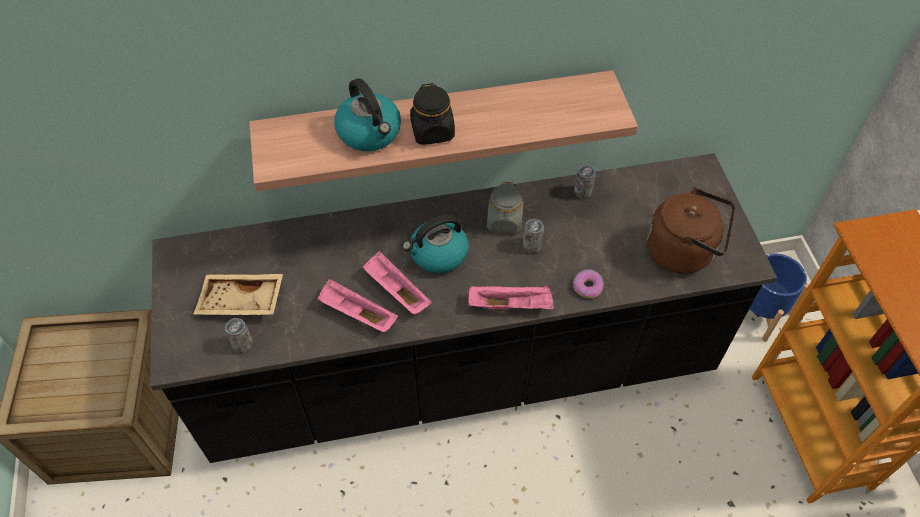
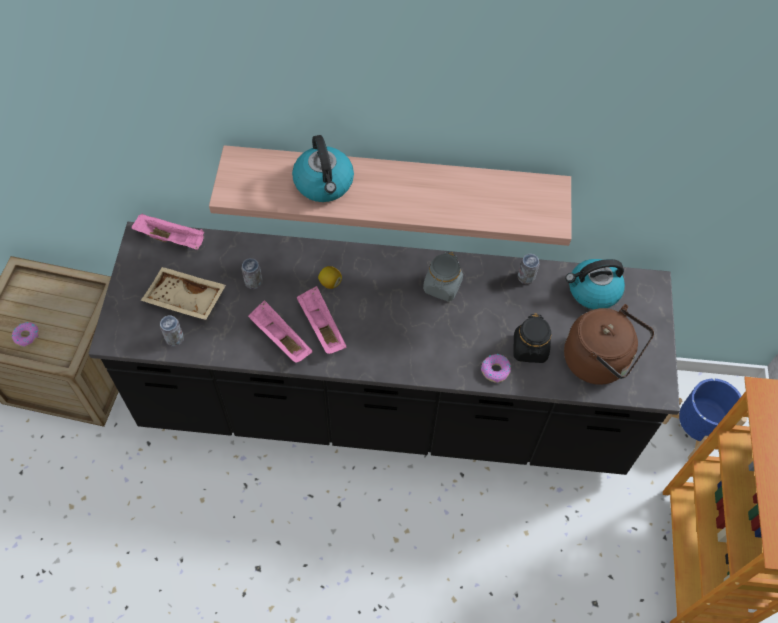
camera: 15 degrees right, 5 degrees up
kettle [402,215,469,273] -> kettle moved to [565,259,625,309]
black jar [410,83,455,145] -> black jar moved to [514,313,551,363]
pink tray [468,285,554,311] -> pink tray moved to [132,213,204,250]
can [523,219,544,253] -> can moved to [241,258,263,289]
none -> donut [12,322,39,347]
none -> lemon [318,266,342,289]

